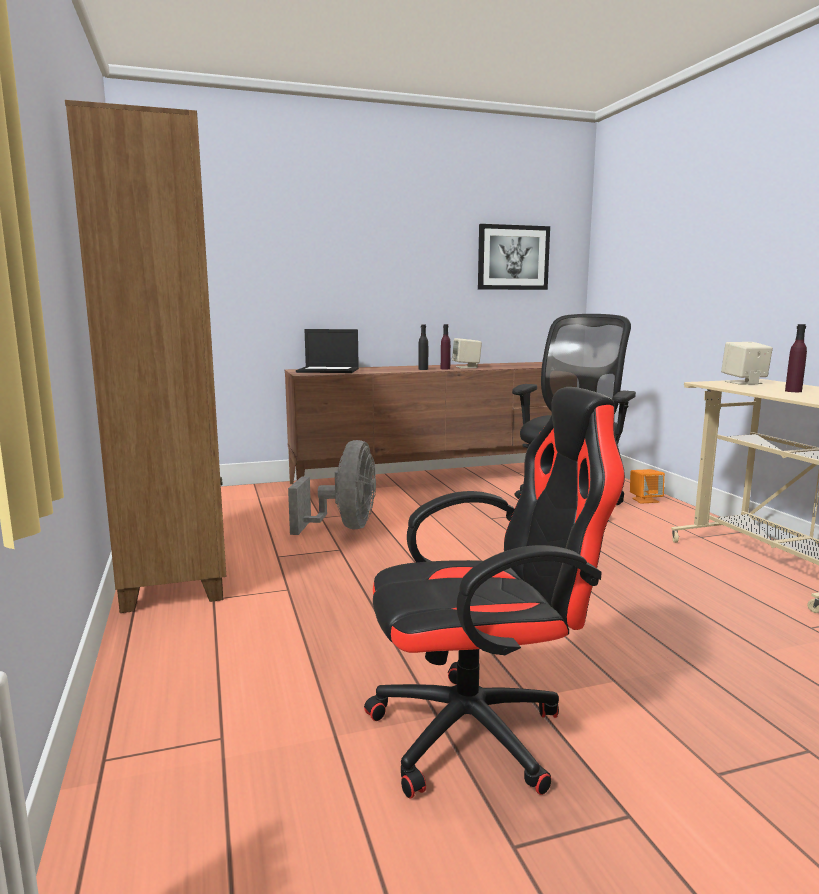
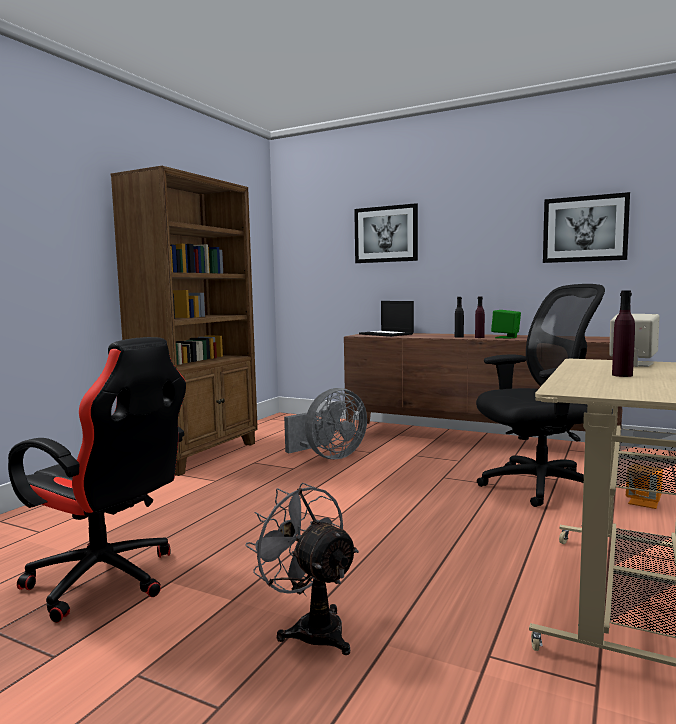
camera: 45 degrees right, 5 degrees down
beige speaker [452,338,482,369] -> green speaker [491,310,521,339]
none -> grey fan [245,483,359,655]
none -> picture [354,203,418,263]

